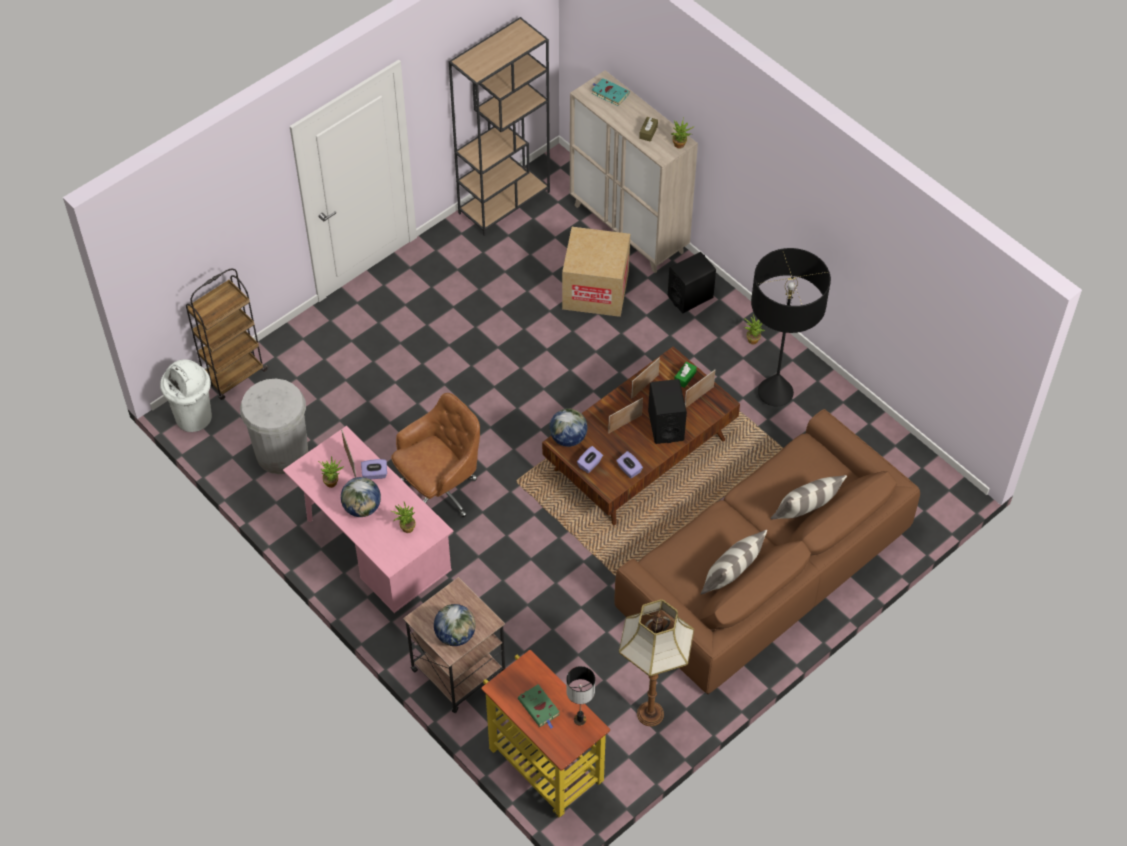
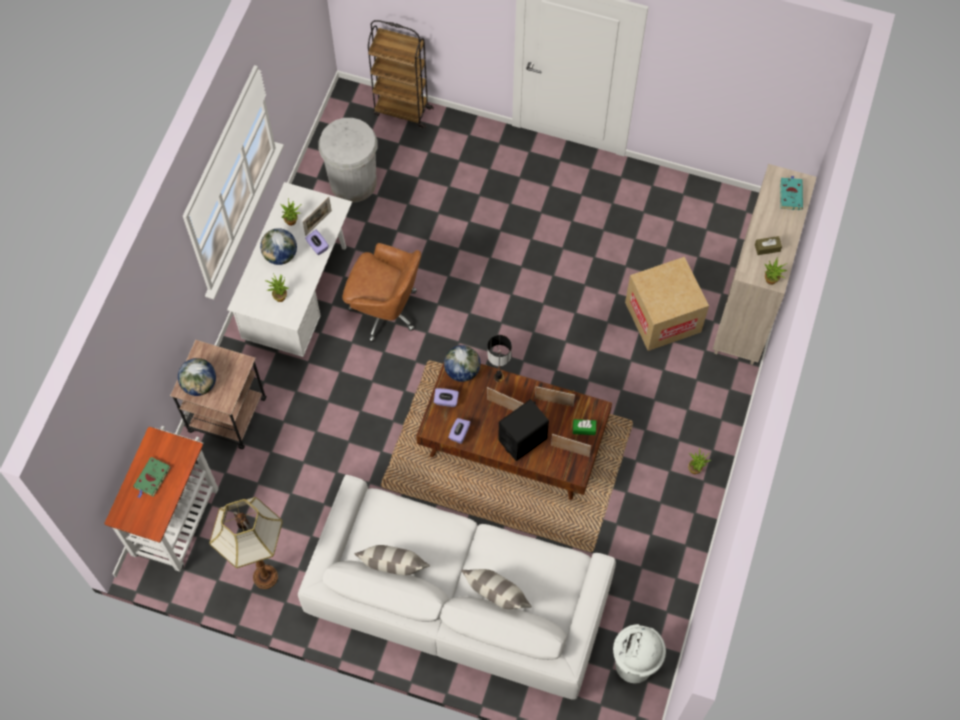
camera: 60 degrees right, 10 degrees up
white trash can [160,359,212,432] -> white trash can moved to [613,624,666,683]
pink desk [283,426,453,613] -> white desk [227,182,352,357]
bookcase [449,17,550,236] -> none
yellow cart [481,650,610,817] -> white cart [105,426,219,572]
table lamp [566,666,595,726] -> table lamp moved to [487,335,512,382]
brown sofa [614,409,920,694] -> white sofa [298,475,616,700]
black speaker [668,252,716,313] -> none
black floor lamp [751,248,831,406] -> none

